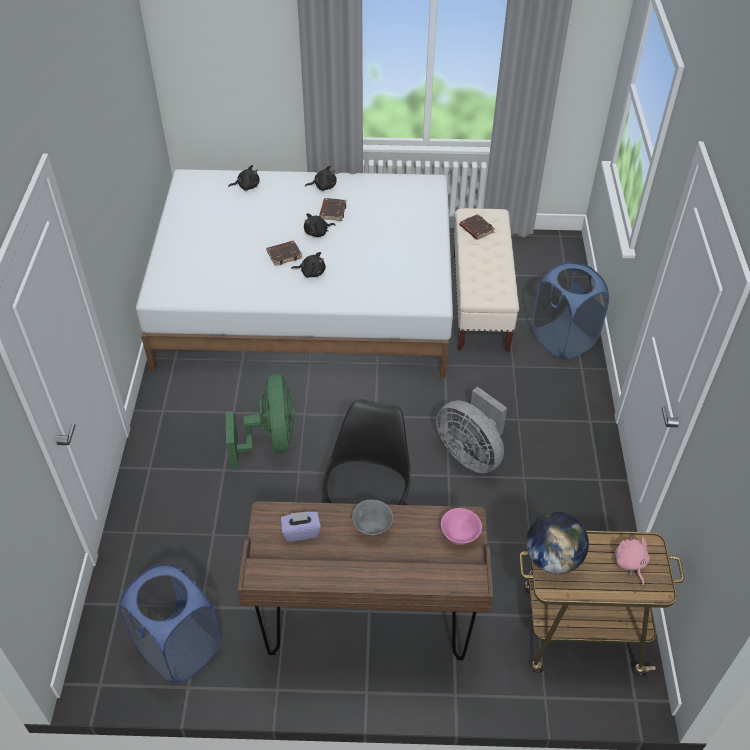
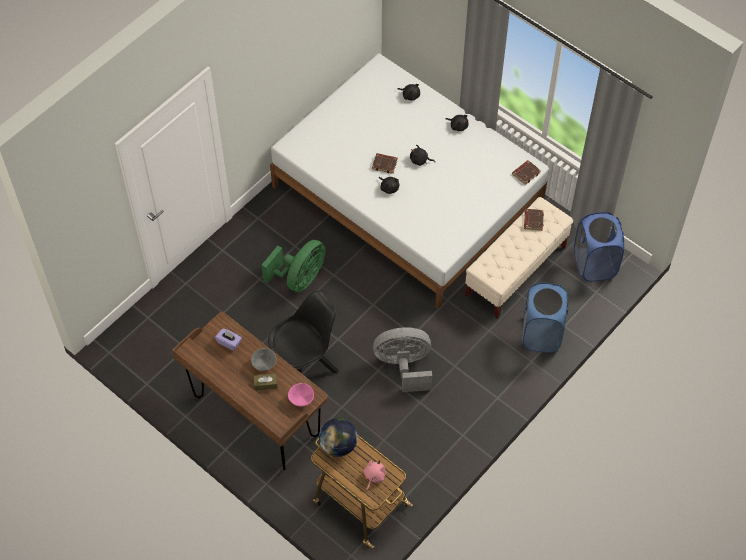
camera: 40 degrees right, 10 degrees up
blue laundry basket [119,564,220,684] -> blue laundry basket moved to [574,212,624,282]
brown book [319,198,347,221] -> brown book moved to [512,160,541,185]
grey fan [436,387,507,473] -> grey fan turned 90 degrees clockwise [373,327,432,392]
none -> brown tissue box [254,373,278,391]

